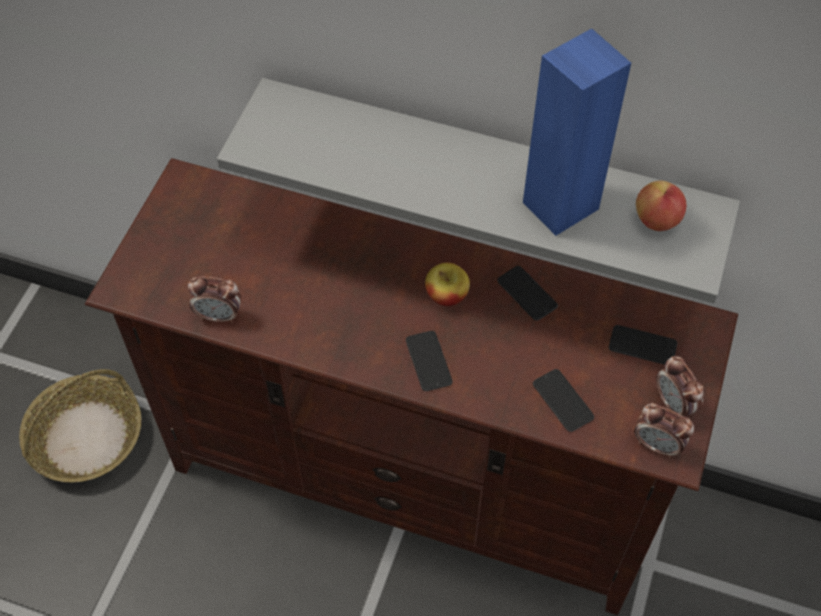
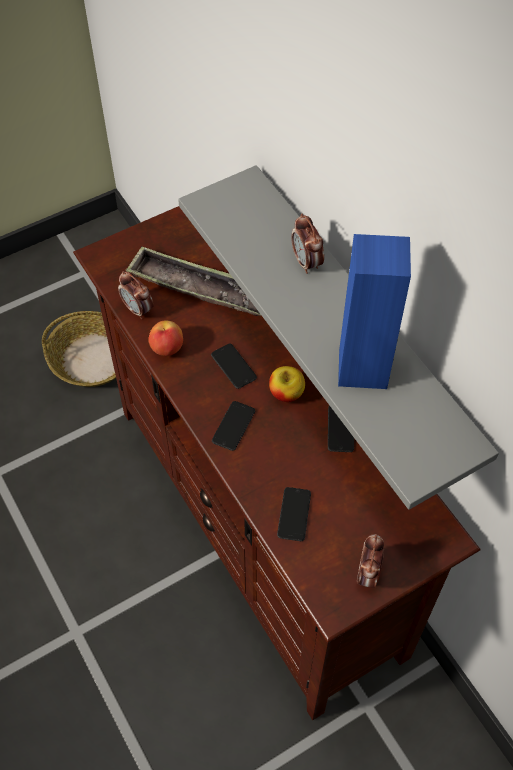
camera: 40 degrees right, 0 degrees up
phone [609,325,677,365] -> phone moved to [211,344,257,389]
alarm clock [634,403,694,458] -> alarm clock moved to [291,214,324,274]
apple [636,180,686,231] -> apple moved to [148,321,183,356]
none -> tray [126,246,261,316]

